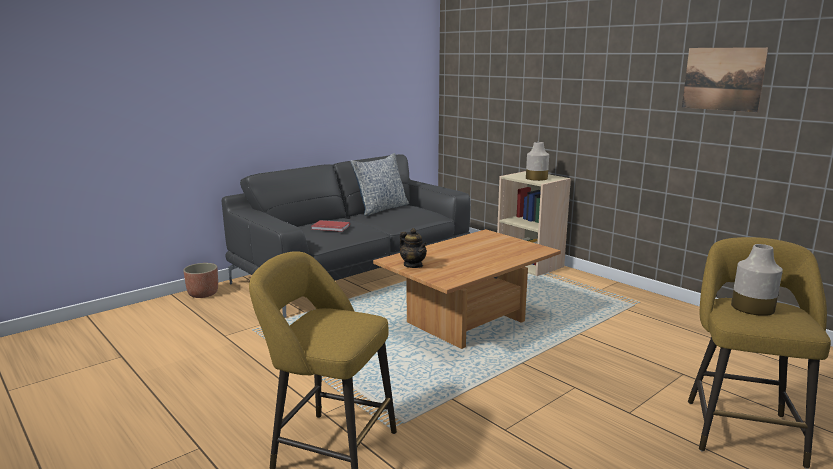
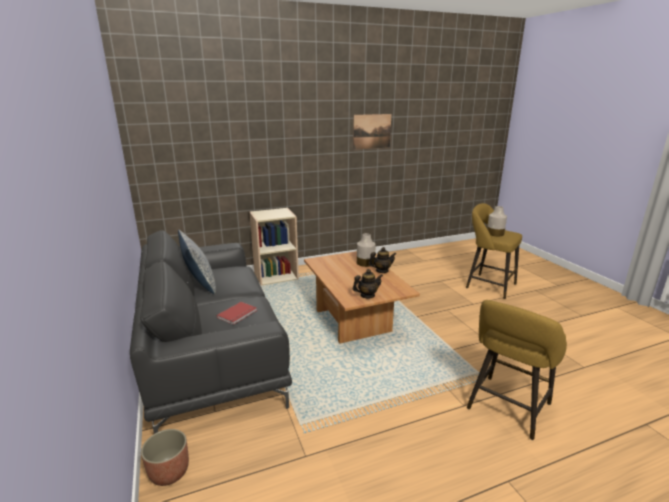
camera: 70 degrees left, 5 degrees up
beige vase [526,142,549,181] -> beige vase moved to [357,233,376,267]
none -> teapot [369,247,396,273]

